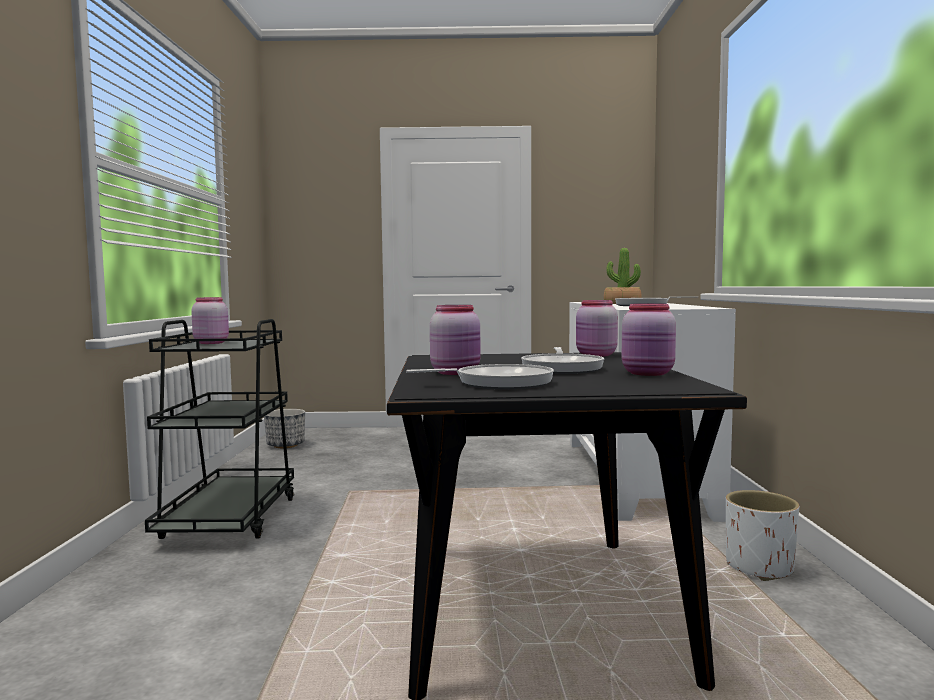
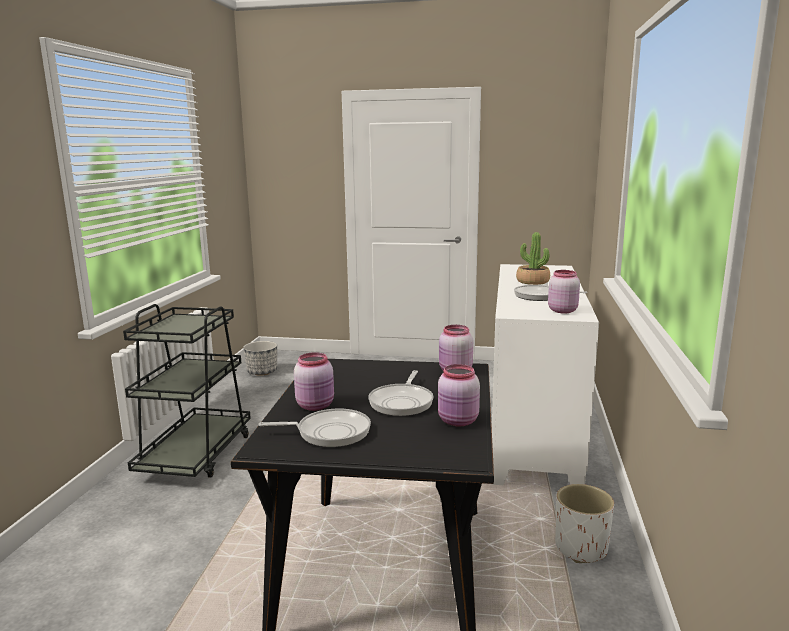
camera: 10 degrees right, 10 degrees up
pink jar [191,297,229,344] -> pink jar moved to [548,270,580,314]

